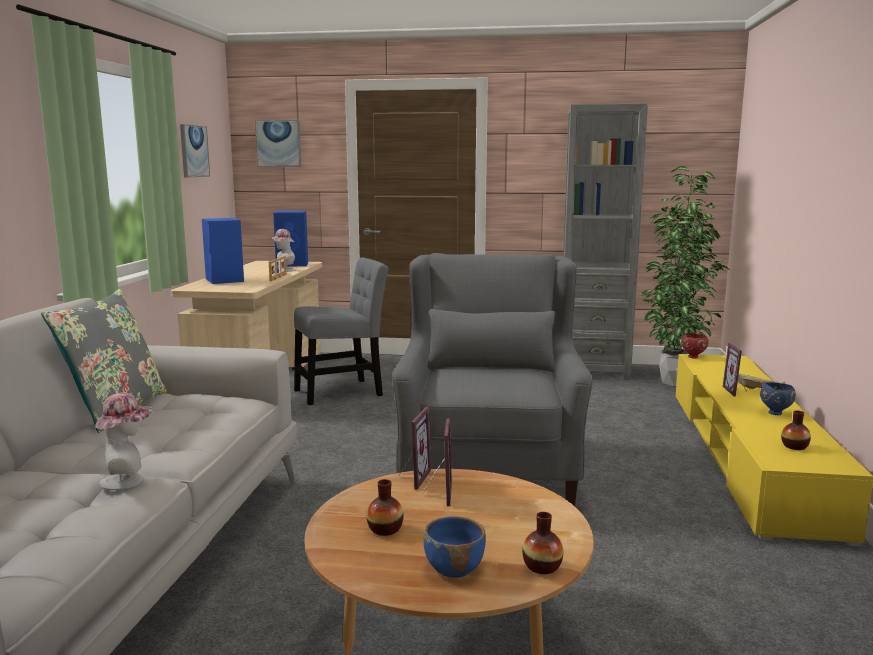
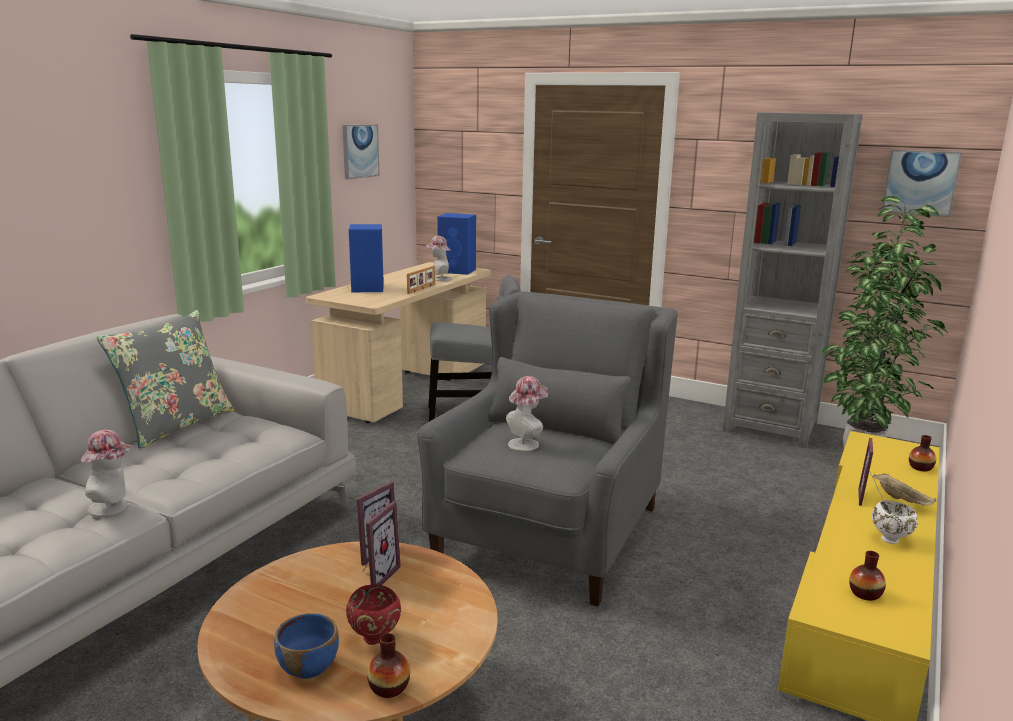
camera: 20 degrees right, 5 degrees up
picture [255,120,301,167] -> picture moved to [882,150,962,217]
vase [367,479,404,536] -> vase moved to [909,435,936,471]
red bowl [681,333,708,359] -> red bowl moved to [346,584,401,645]
blue bowl [760,382,796,415] -> white bowl [872,500,918,544]
none -> hat [506,376,548,452]

